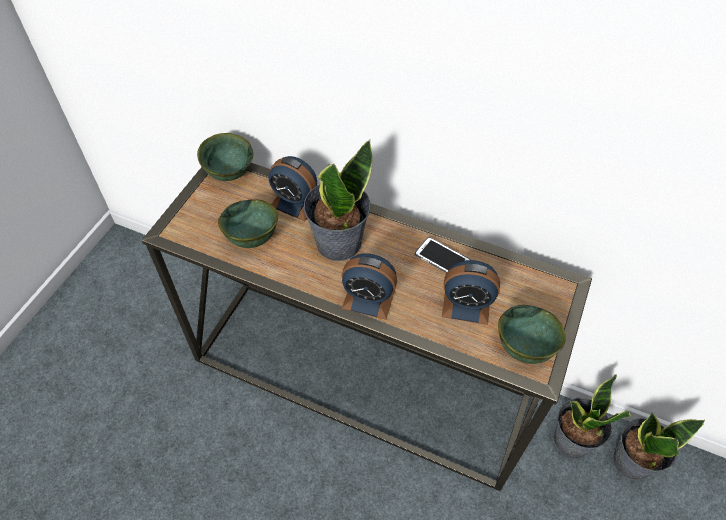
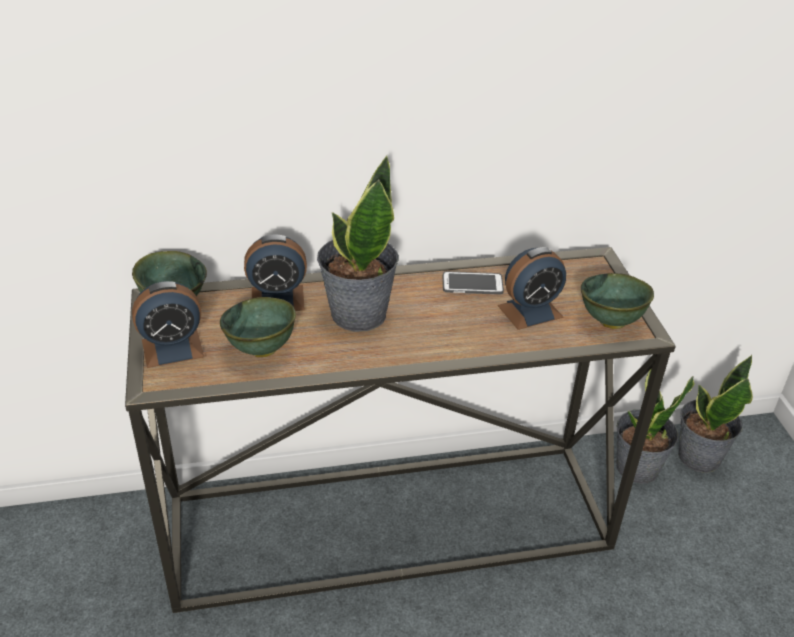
camera: 35 degrees left, 15 degrees down
alarm clock [342,253,397,320] -> alarm clock moved to [132,281,204,368]

